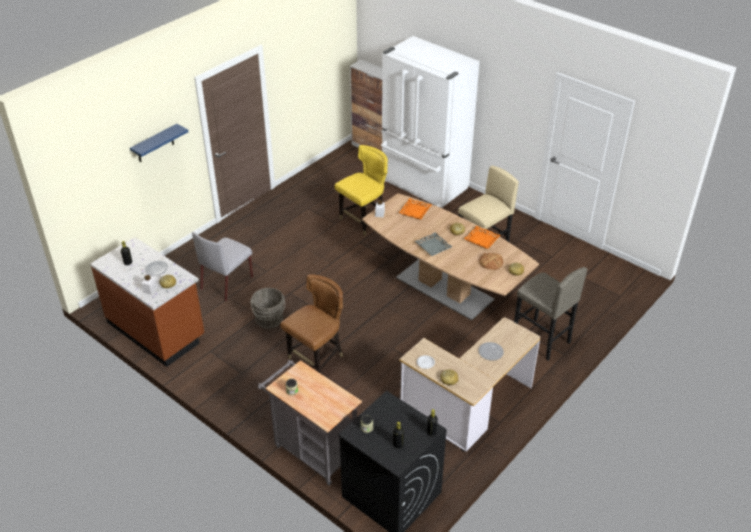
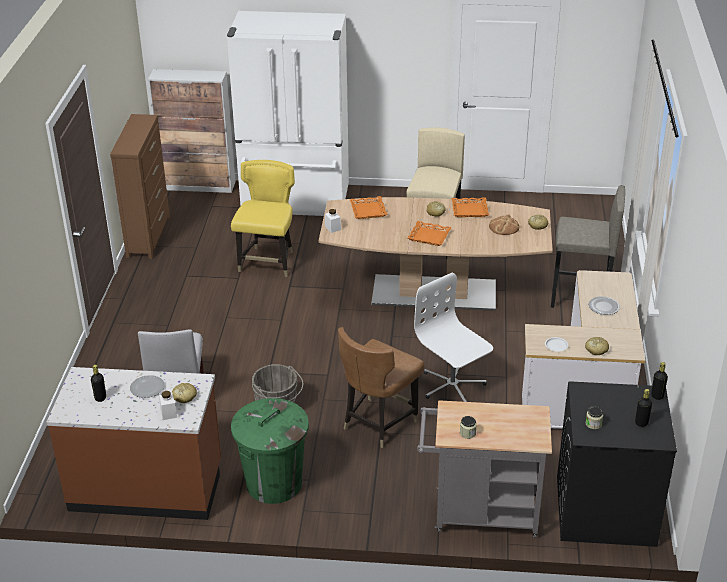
camera: 35 degrees left, 5 degrees down
blue shelf [130,124,189,162] -> none
brown chair [280,274,343,374] -> brown chair turned 150 degrees counterclockwise [338,327,425,448]
grey tray [415,232,452,256] -> orange tray [407,221,452,246]
none -> brown dresser [110,114,170,259]
none -> green trash can [231,398,309,504]
none -> white office chair [414,273,493,402]

